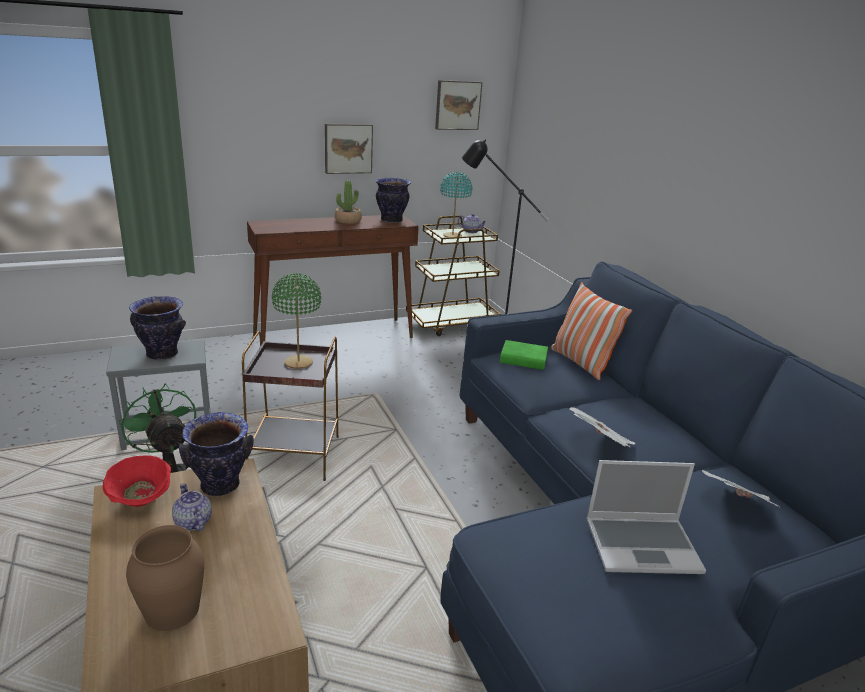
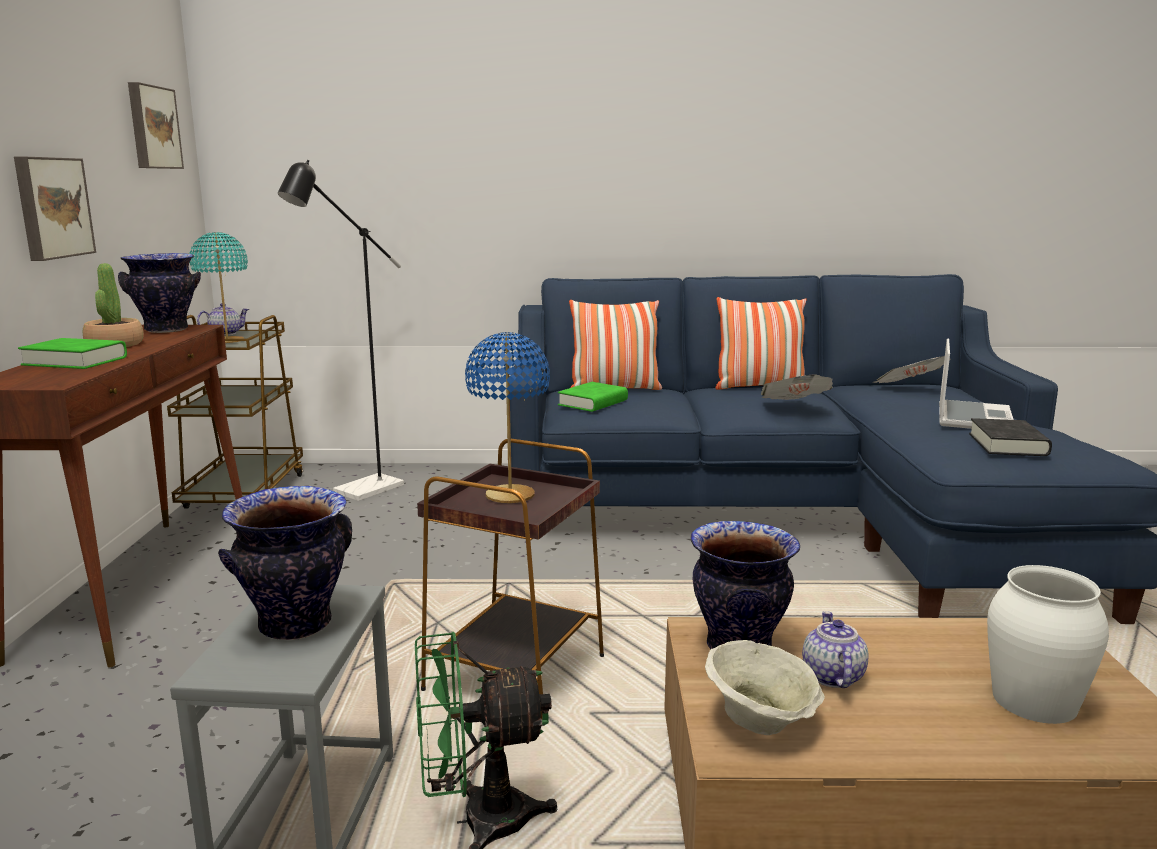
camera: 65 degrees left, 10 degrees down
red bowl [103,455,171,507] -> beige bowl [705,640,825,735]
brown vase [126,525,204,631] -> white vase [987,565,1109,724]
teapot [172,483,212,531] -> teapot turned 105 degrees clockwise [802,611,868,688]
green table lamp [272,273,321,369] -> blue table lamp [465,332,550,503]
none -> green book [18,338,127,369]
none -> pillow [716,297,806,390]
none -> black book [969,418,1052,456]

